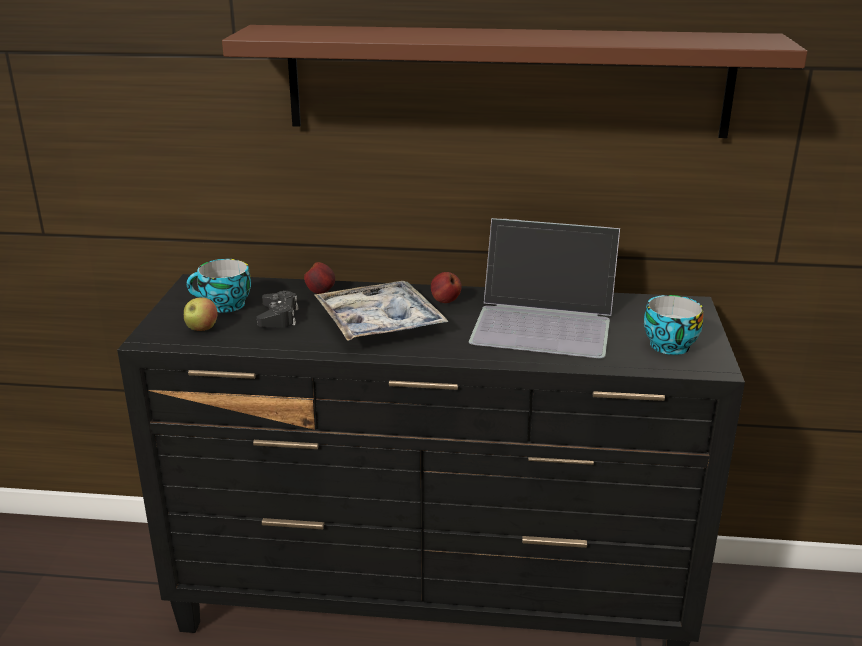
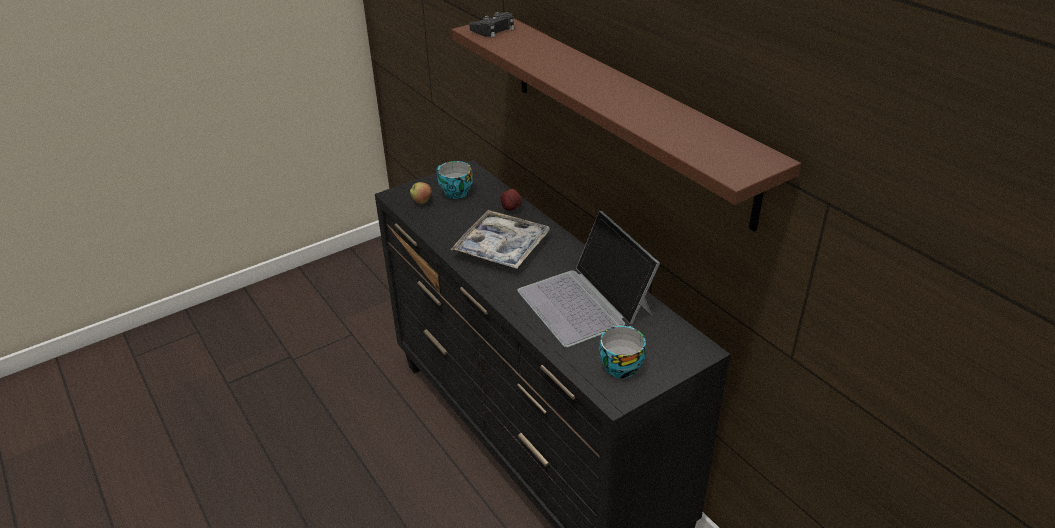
camera: 50 degrees right, 10 degrees up
black game controller [257,291,298,328] -> black game controller moved to [469,12,514,38]
apple [431,272,462,303] -> none

